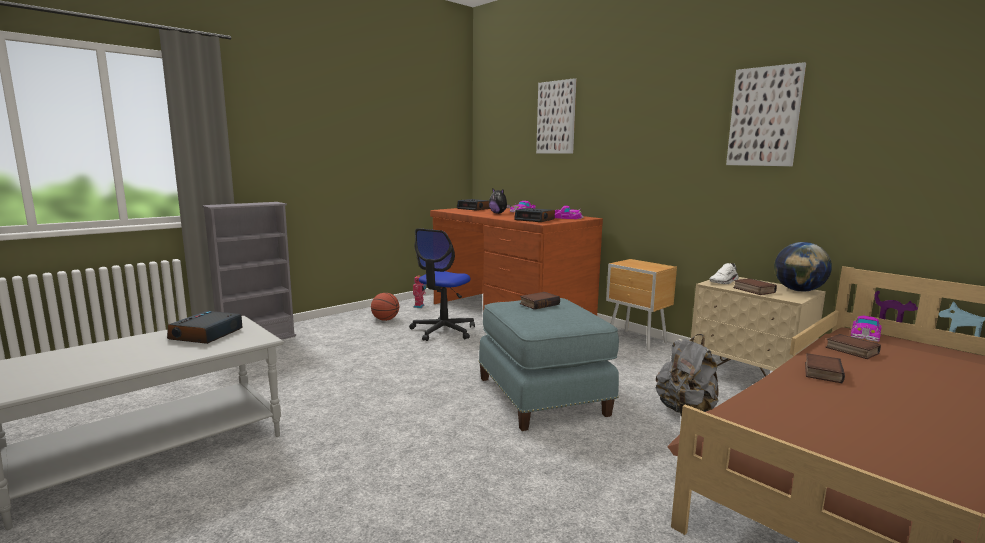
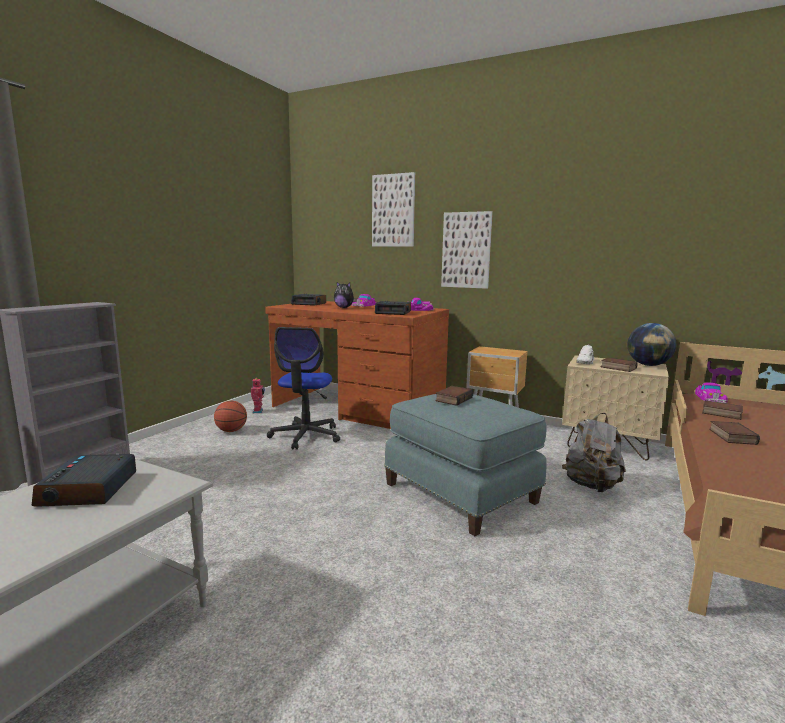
camera: 20 degrees left, 0 degrees up
picture [726,62,806,166] -> picture moved to [441,211,493,289]

